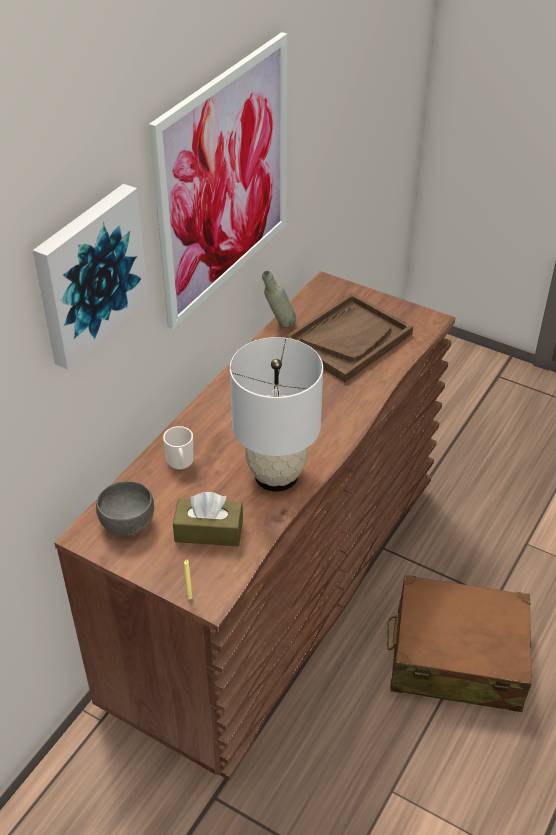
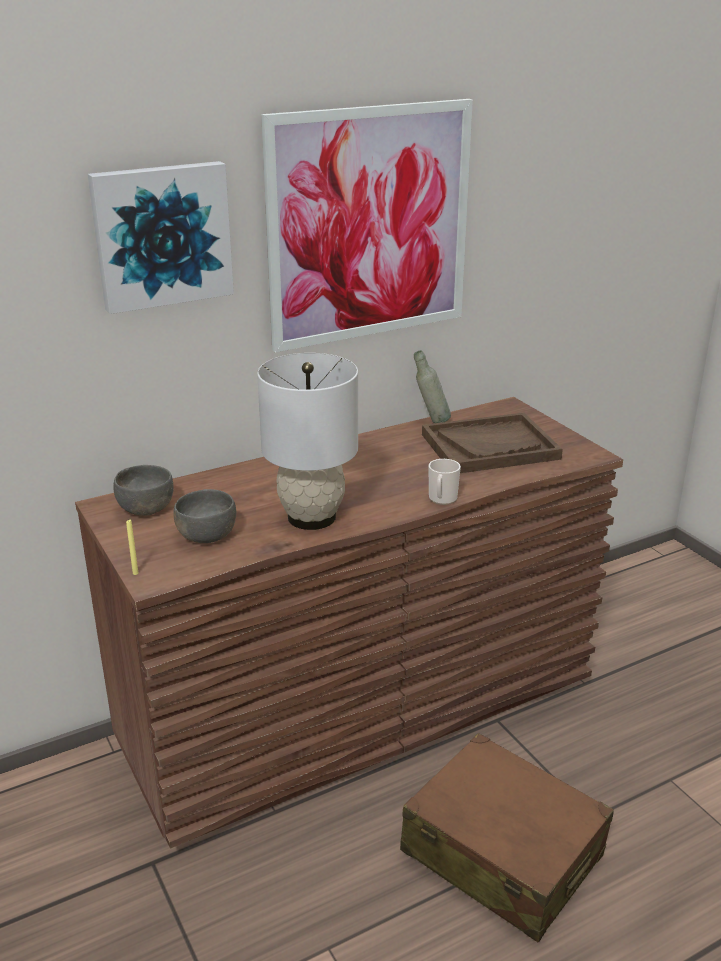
camera: 30 degrees right, 15 degrees down
mug [163,426,194,470] -> mug moved to [428,459,461,505]
brown tissue box [173,492,243,546] -> grey bowl [173,489,236,543]

